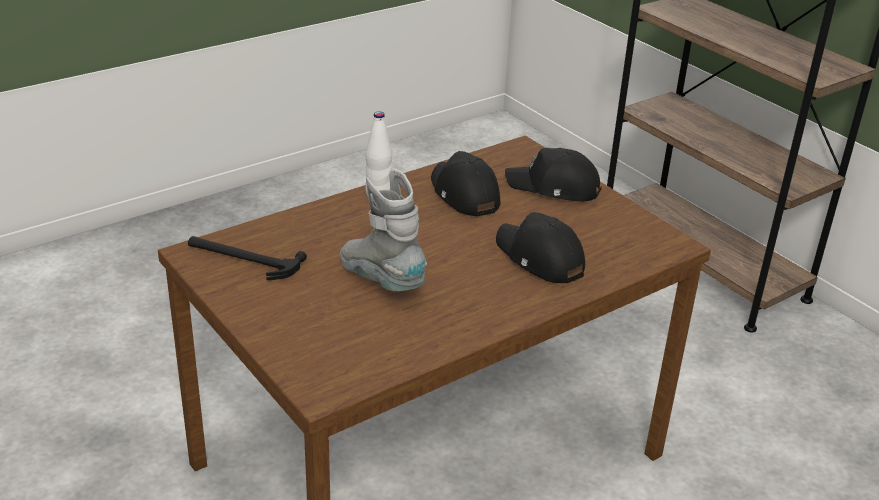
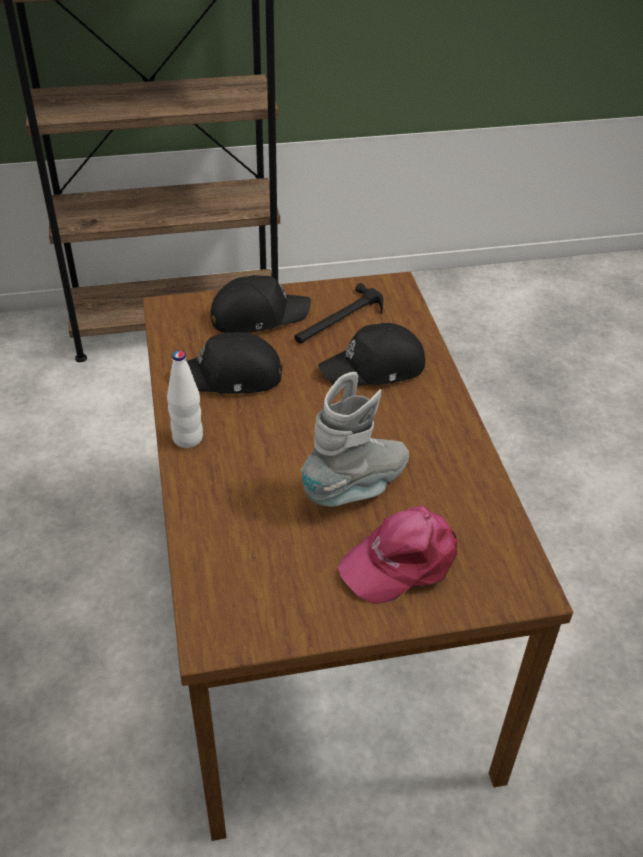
camera: 65 degrees left, 10 degrees up
hammer [188,236,307,280] -> hammer moved to [294,283,383,344]
grey boot [340,169,427,292] -> grey boot turned 150 degrees clockwise [301,372,409,507]
black cap [505,148,602,202] -> black cap turned 150 degrees counterclockwise [211,275,311,333]
none -> pink cap [337,505,458,604]

